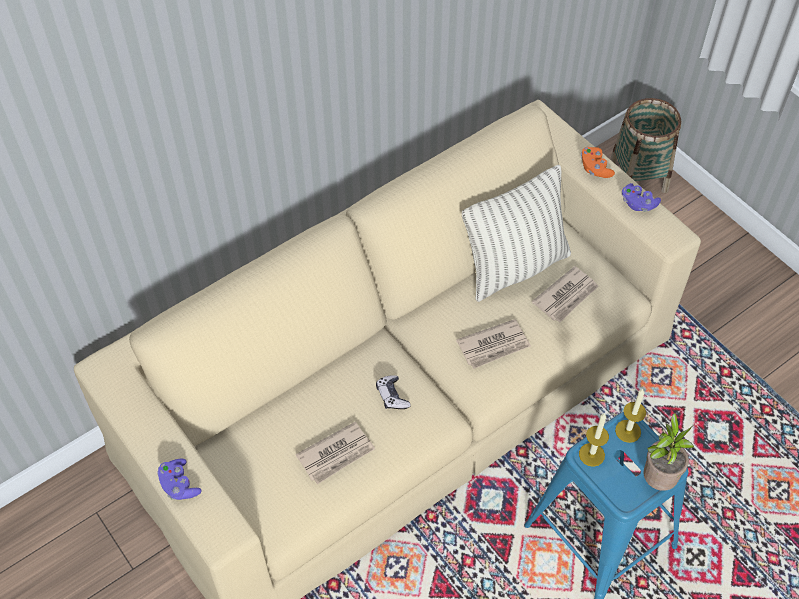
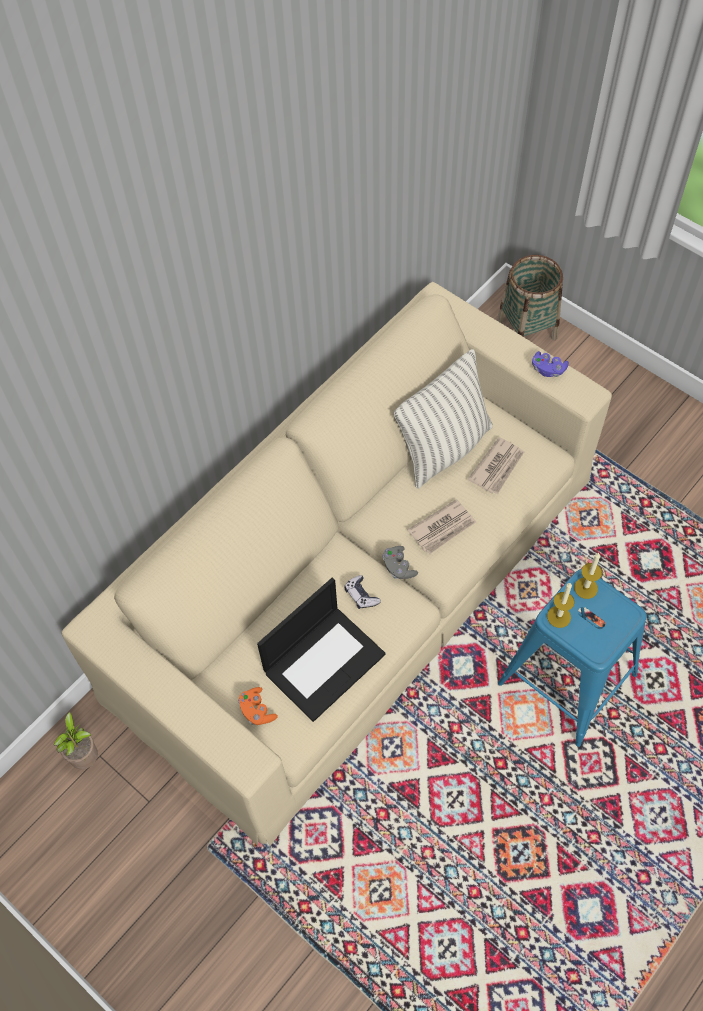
camera: 10 degrees left, 5 degrees up
purple game controller [157,459,202,500] -> none
newspaper [295,422,375,485] -> laptop [257,578,386,722]
orange game controller [581,147,615,178] -> orange game controller moved to [238,687,278,725]
potted plant [643,413,694,491] -> potted plant moved to [53,712,98,770]
none -> grey game controller [383,546,418,579]

